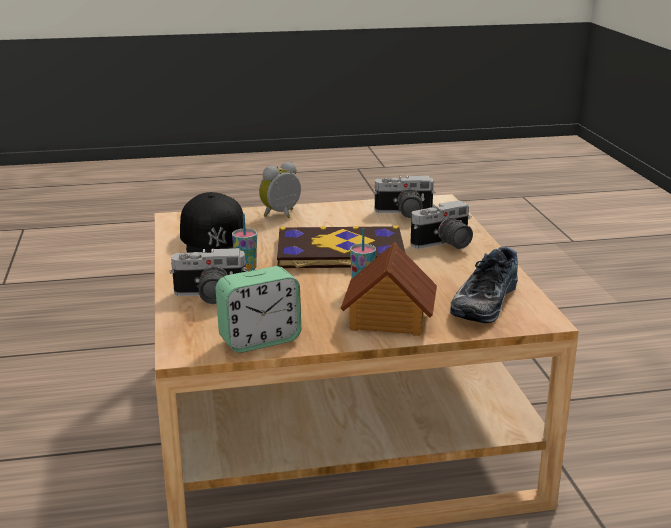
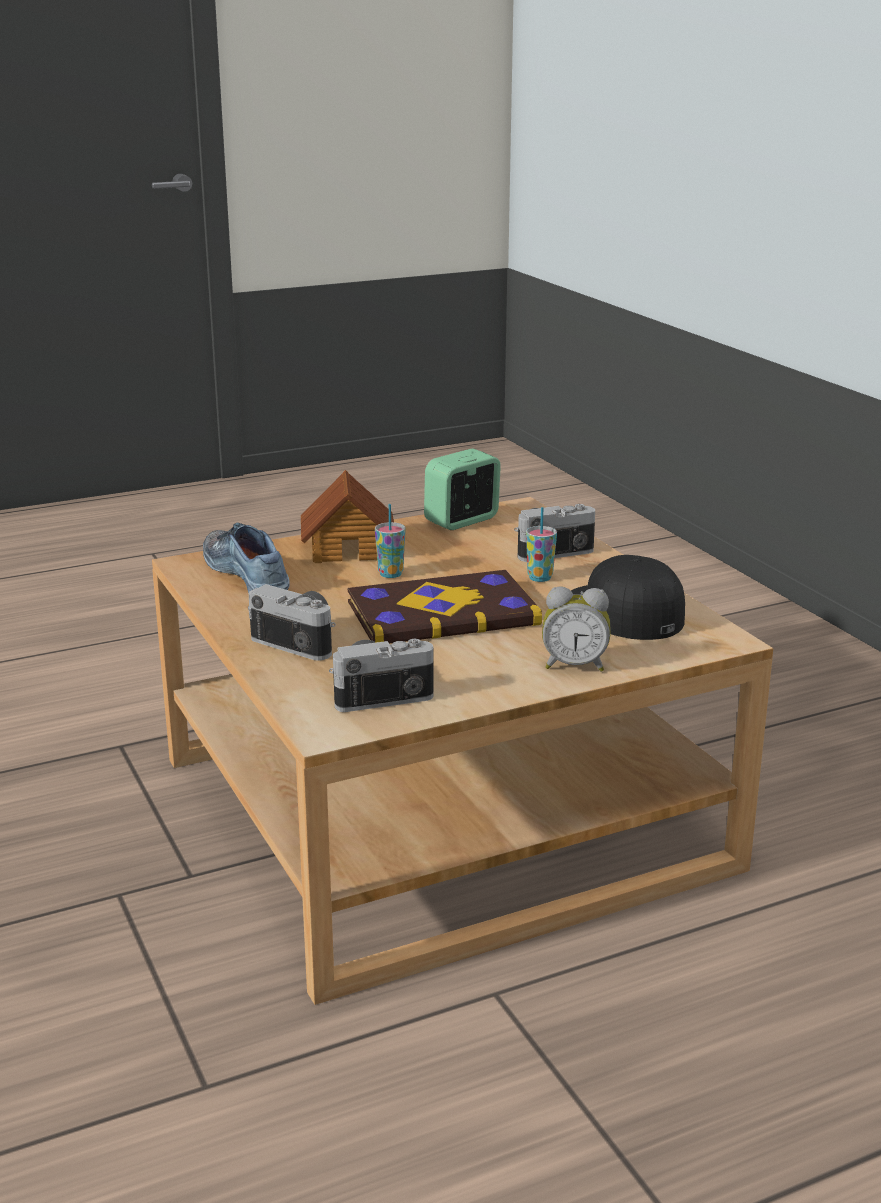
camera: 165 degrees right, 0 degrees up
alarm clock [259,162,301,218] -> alarm clock turned 60 degrees clockwise [542,587,610,672]
camera [410,200,473,249] -> camera turned 75 degrees clockwise [248,584,336,661]
shoe [450,247,518,323] -> shoe turned 45 degrees counterclockwise [203,523,290,593]

